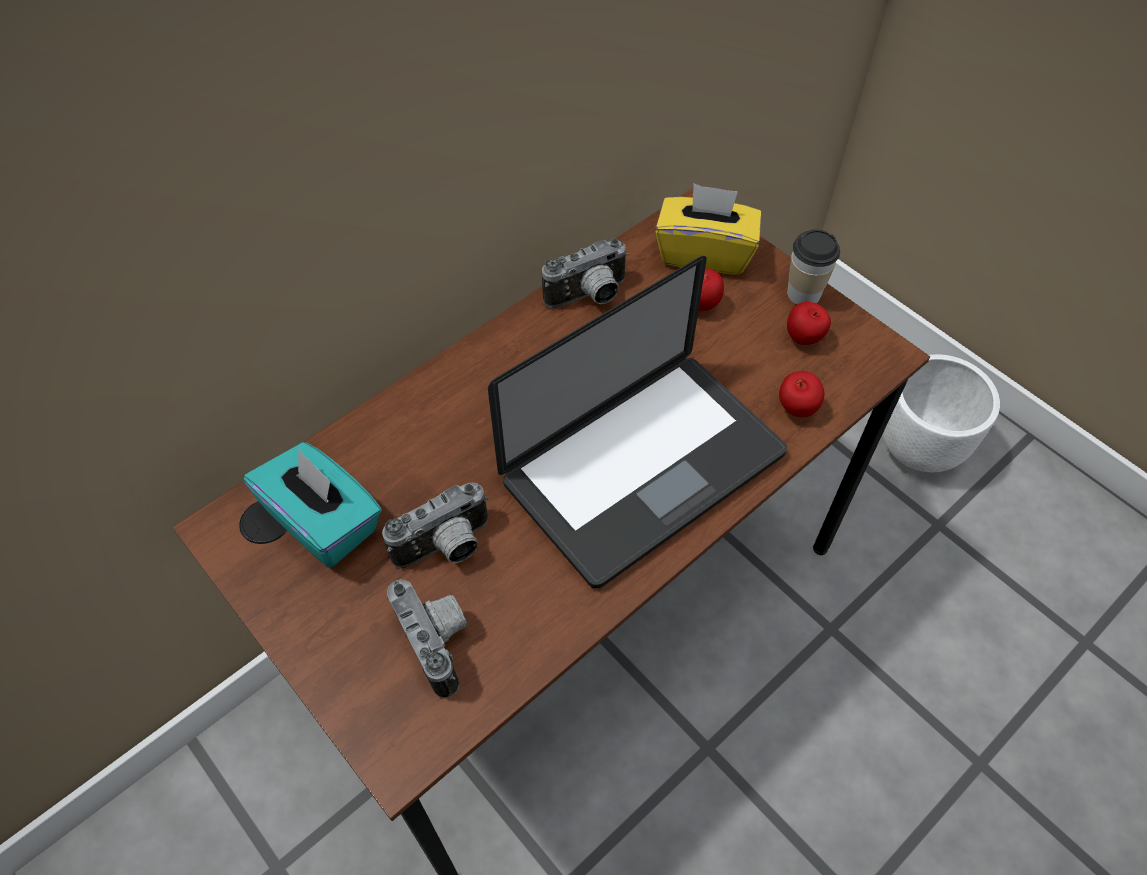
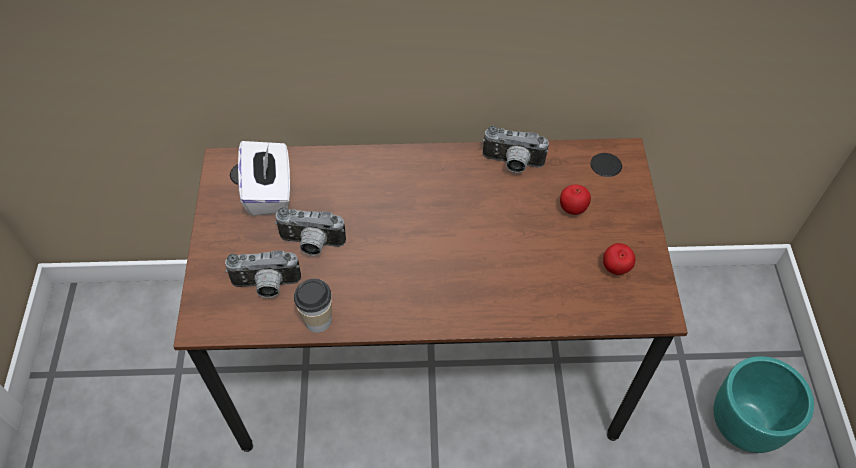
camera: 40 degrees right, 0 degrees up
turquoise tissue box [244,442,382,568] -> white tissue box [238,141,290,216]
camera [387,579,468,698] -> camera turned 75 degrees clockwise [225,250,301,298]
laptop [488,256,787,588] -> none
yellow tissue box [655,184,761,275] -> none
apple [779,371,825,417] -> none
cup [787,229,840,305] -> cup moved to [294,279,332,333]
white planter [882,354,1000,472] -> turquoise planter [714,356,814,453]

